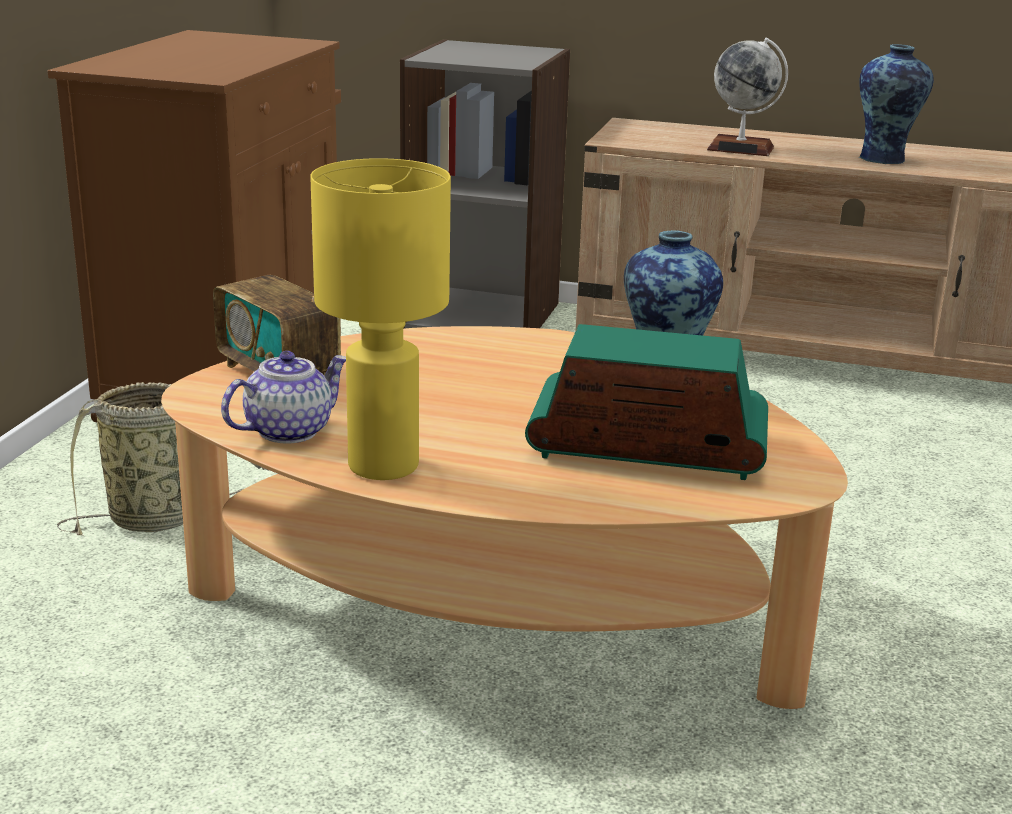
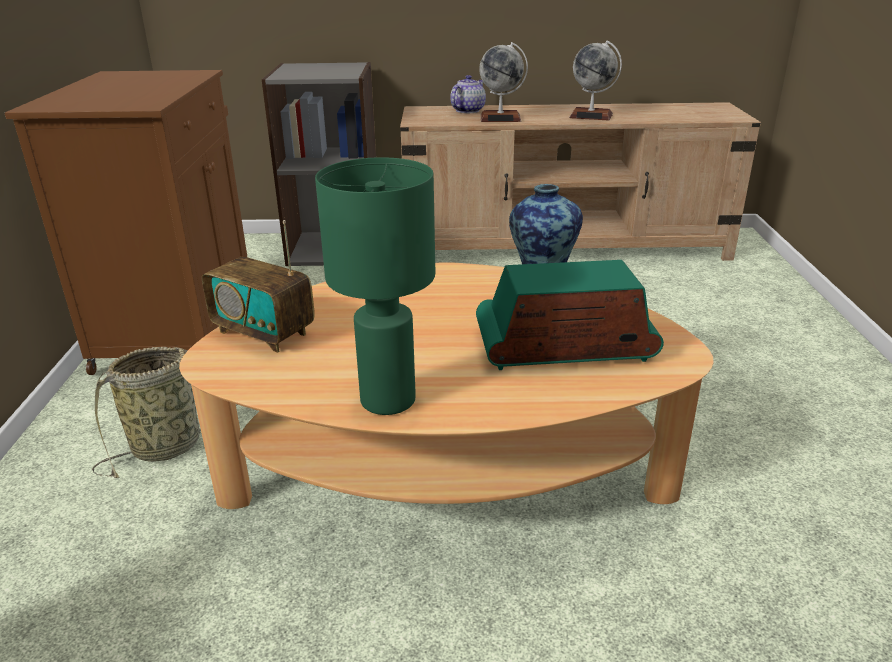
camera: 15 degrees left, 5 degrees up
teapot [221,351,346,444] -> teapot moved to [451,75,486,113]
yellow table lamp [311,158,451,480] -> green table lamp [315,157,435,415]
vase [859,44,934,164] -> globe [569,41,622,121]

